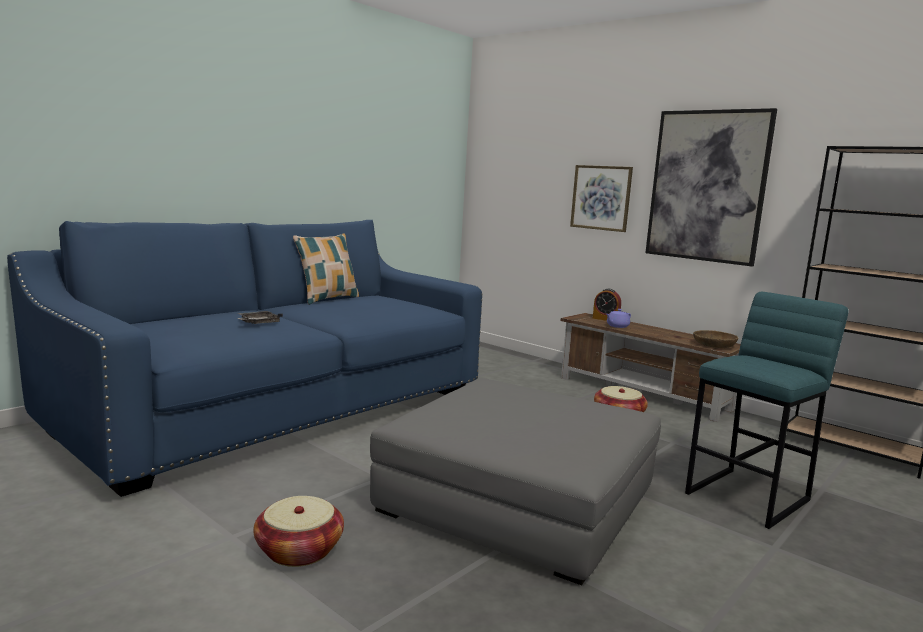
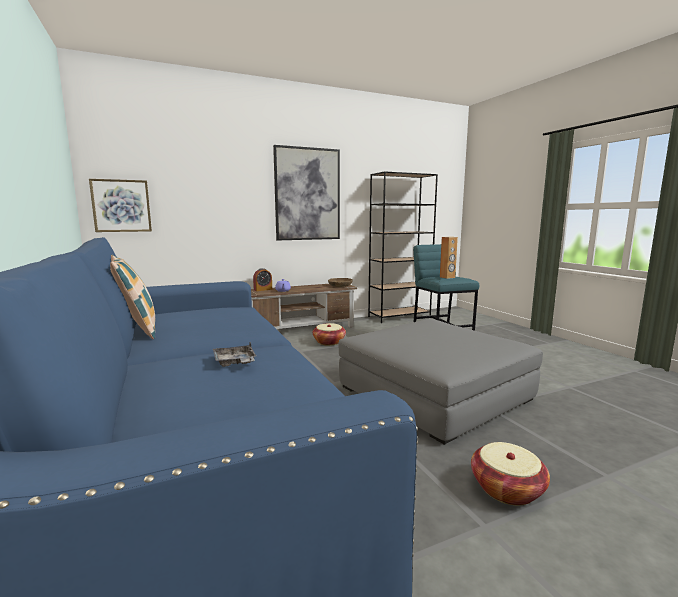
camera: 65 degrees left, 0 degrees up
picture [570,165,633,232] -> picture moved to [89,179,152,232]
none -> brown speaker [440,237,458,279]

